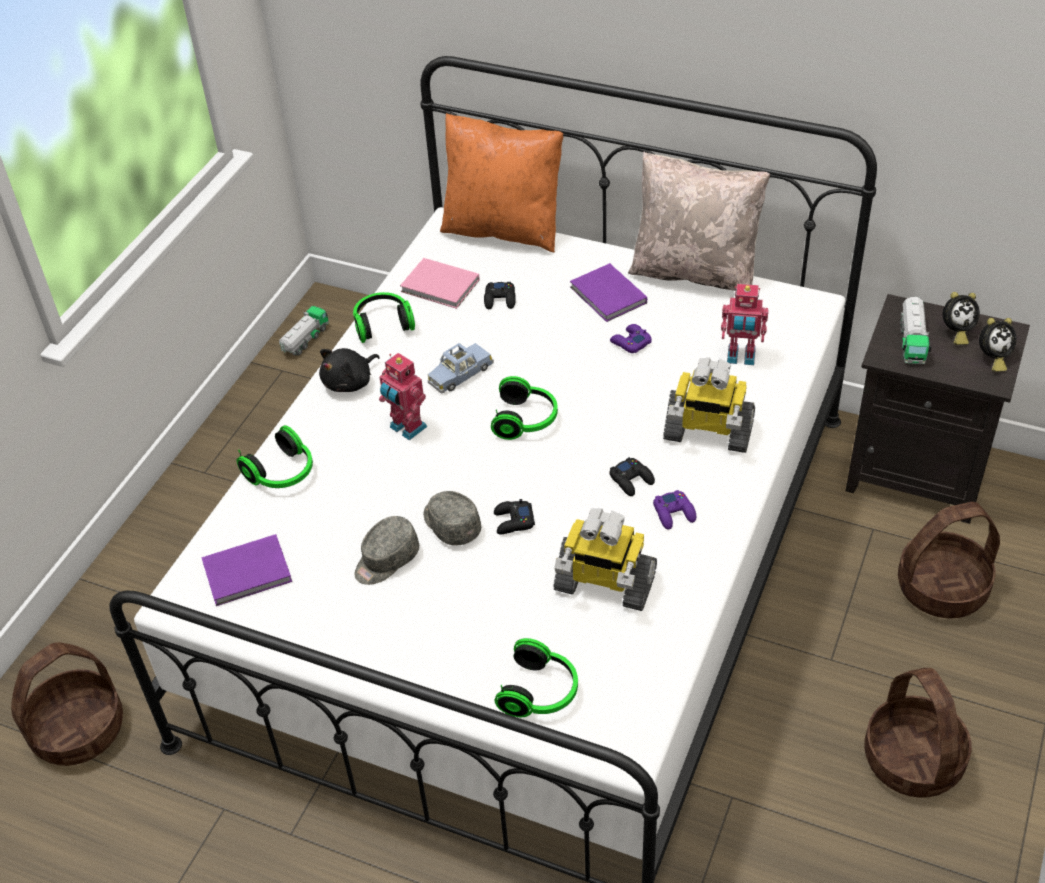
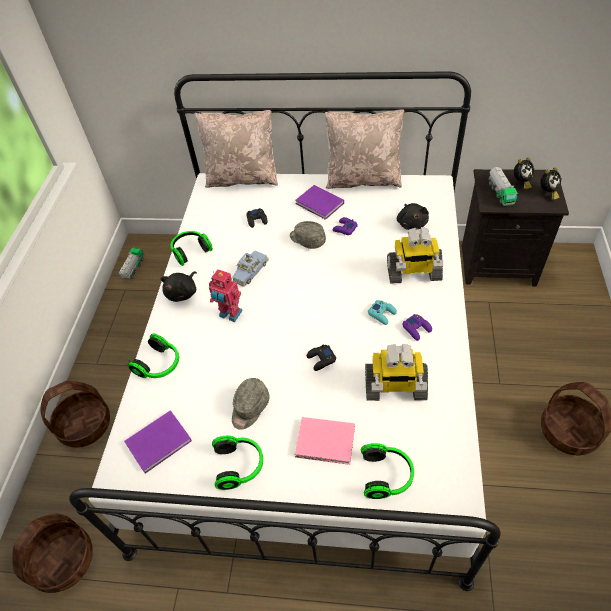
camera: 15 degrees left, 5 degrees up
pink book [400,258,480,309] -> pink book moved to [295,417,355,465]
grey cap [424,491,481,546] -> grey cap moved to [290,221,326,249]
orange pillow [440,113,564,252] -> beige pillow [195,110,278,188]
headphones [491,376,558,440] -> headphones moved to [212,436,263,490]
black game controller [609,457,655,496] -> turquoise game controller [368,300,397,325]
toy robot [721,284,769,365] -> black plush toy [397,203,429,230]
basket [898,502,1000,618] -> basket moved to [40,381,110,448]

